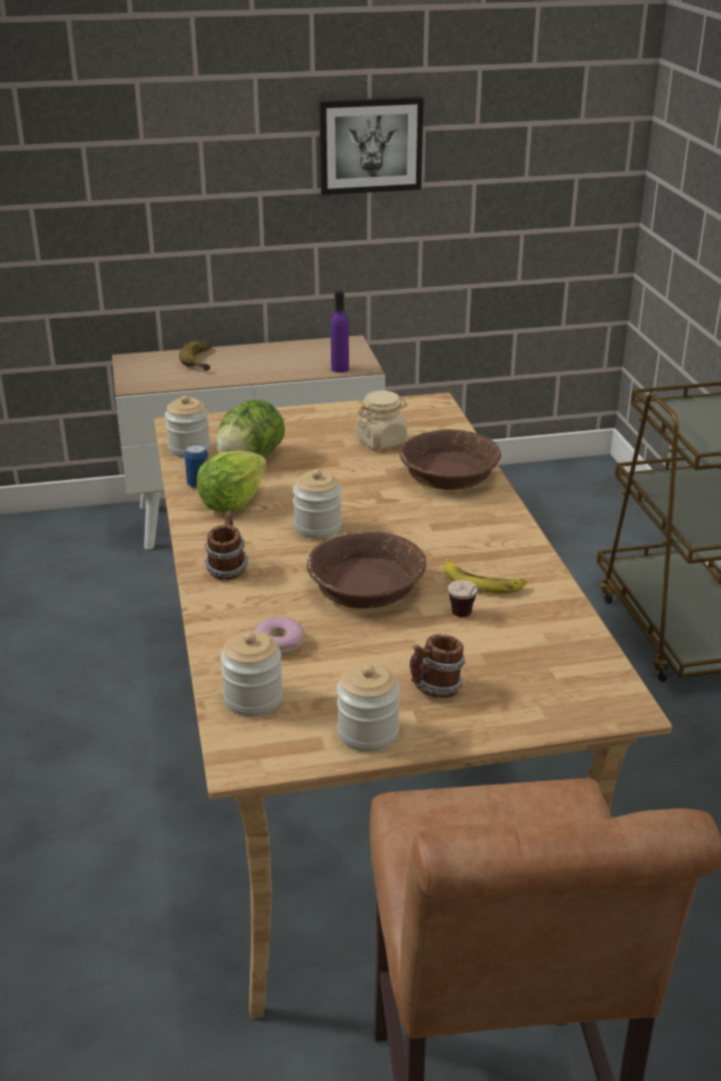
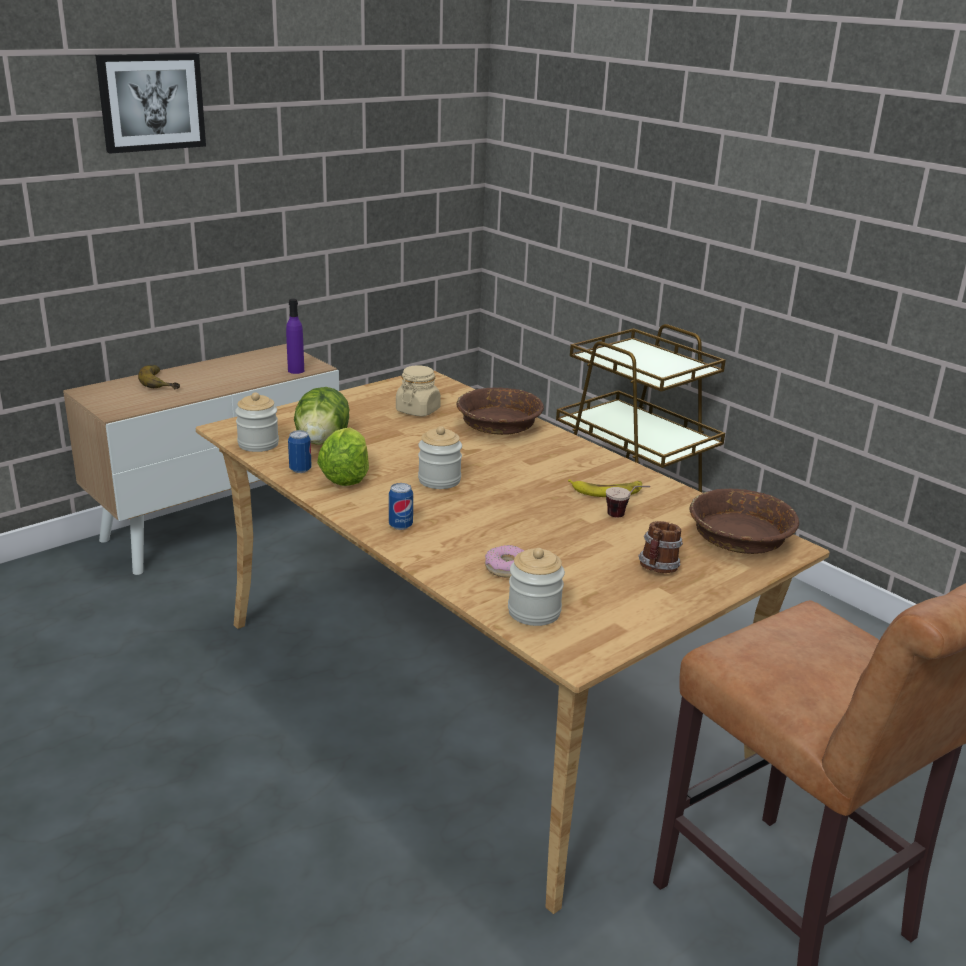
camera: 30 degrees left, 5 degrees down
mug [205,511,248,580] -> can [389,483,413,530]
brown bowl [307,531,426,609] -> brown bowl moved to [689,489,799,554]
picture [319,97,424,195] -> picture moved to [95,53,206,154]
jar [337,663,400,752] -> none

